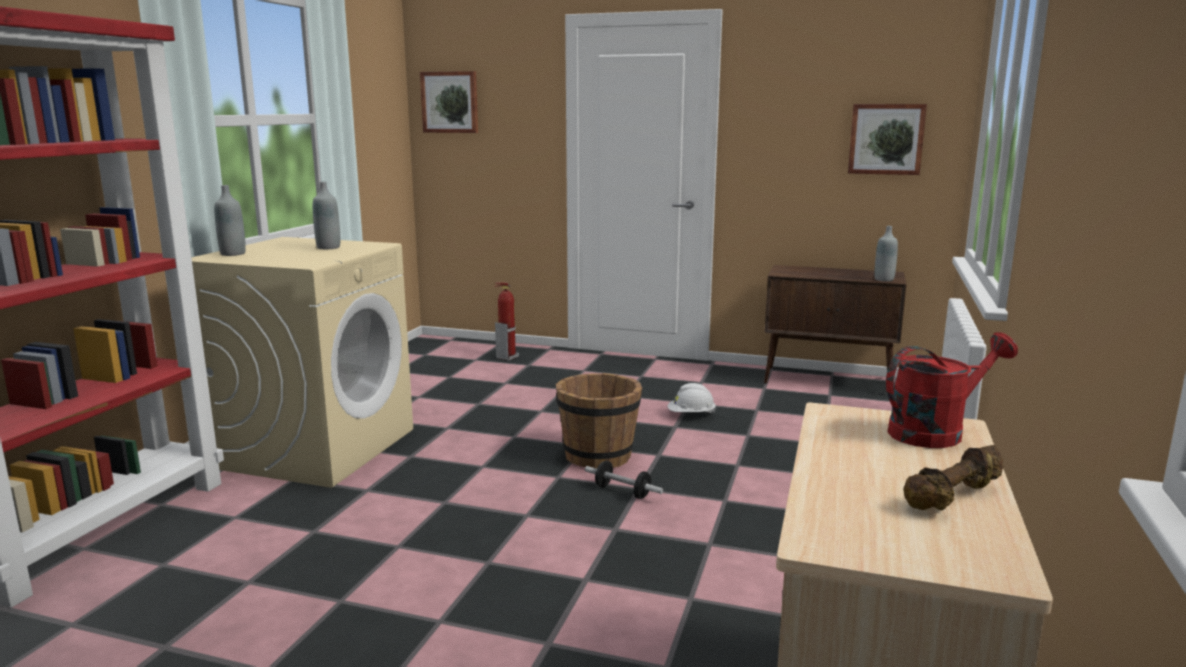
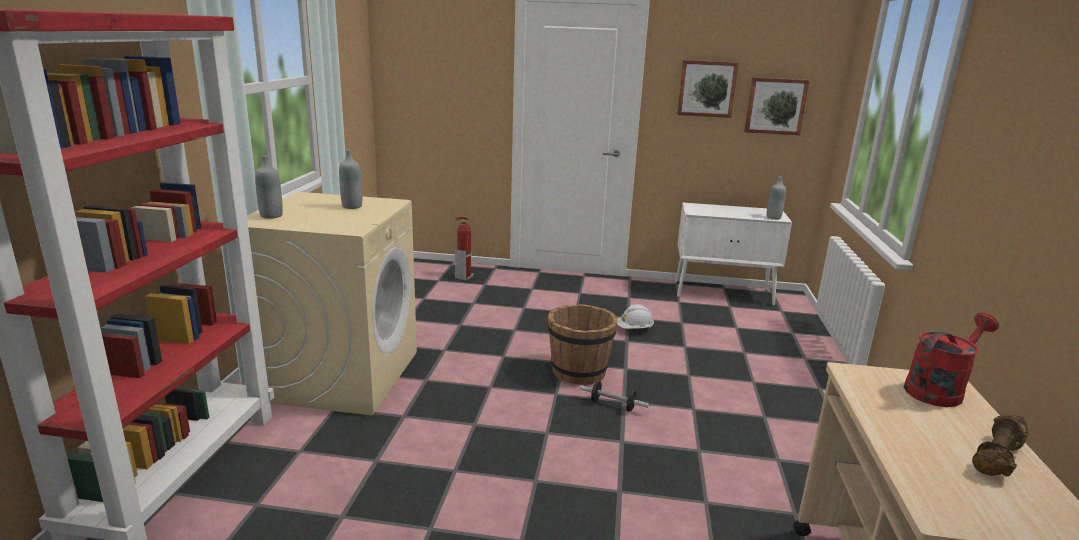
camera: 10 degrees left, 5 degrees up
picture [420,71,478,133] -> picture moved to [677,60,739,118]
brown cabinet [764,265,906,384] -> white cabinet [675,202,792,306]

